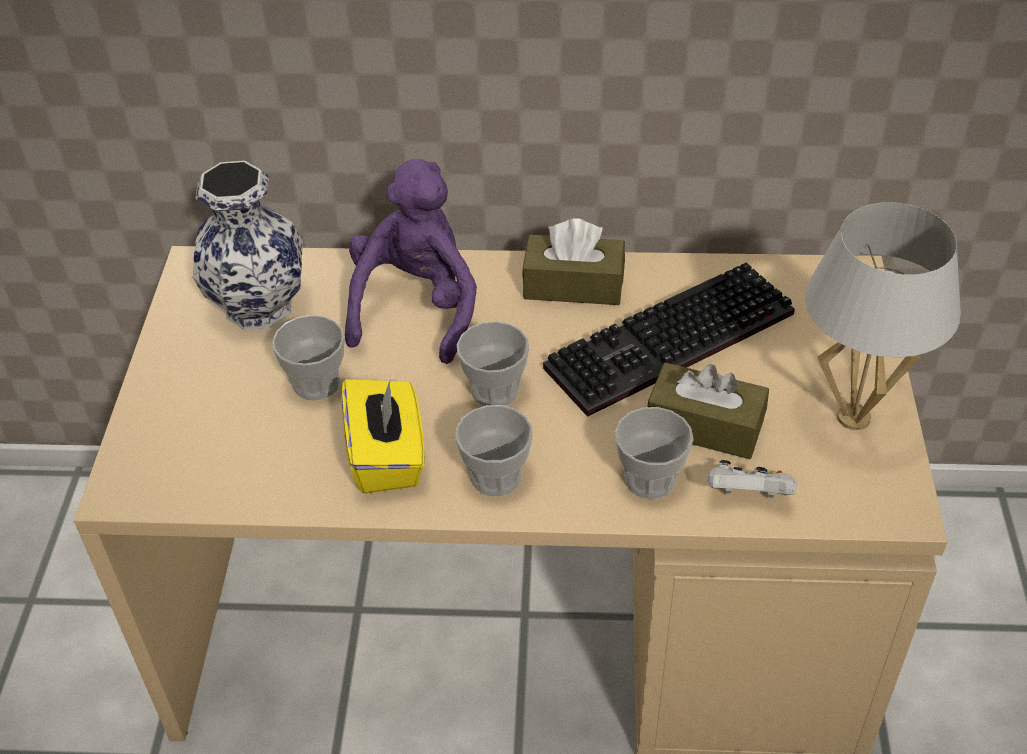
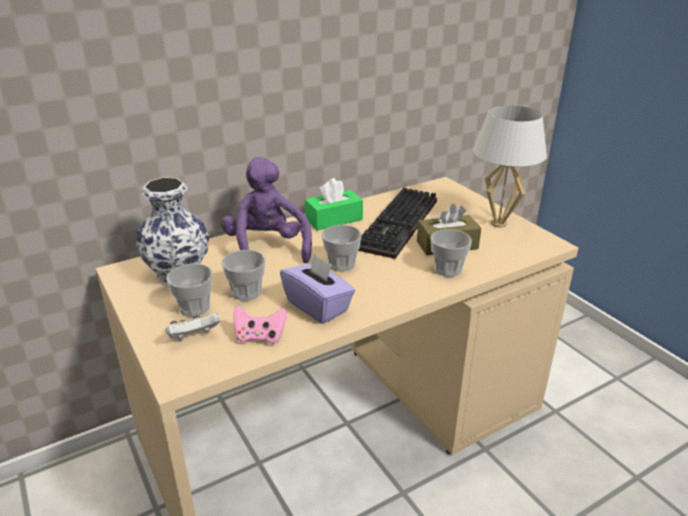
camera: 35 degrees left, 15 degrees down
yellow tissue box [341,378,424,494] -> purple tissue box [280,254,355,324]
cup [455,405,532,496] -> cup moved to [167,263,213,317]
brown tissue box [522,219,625,305] -> green tissue box [305,178,363,231]
white game controller [708,460,797,498] -> white game controller moved to [165,313,221,341]
none -> pink game controller [233,306,287,344]

